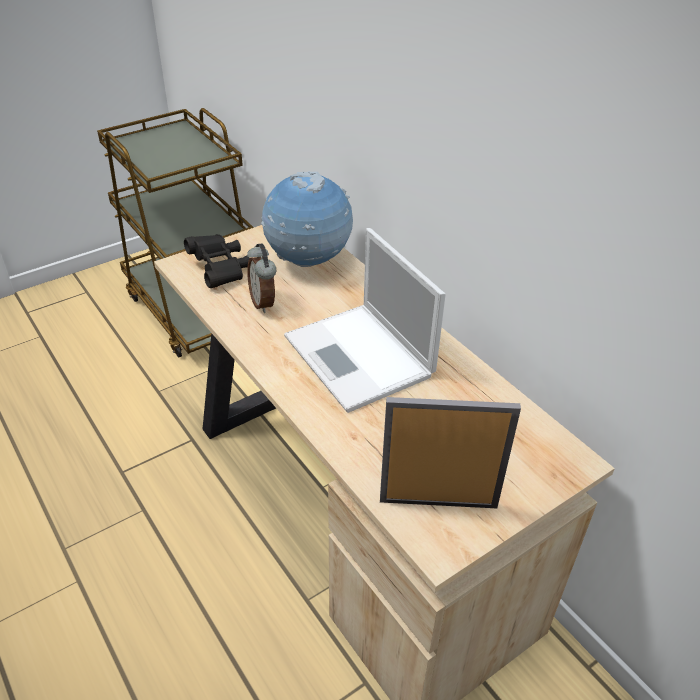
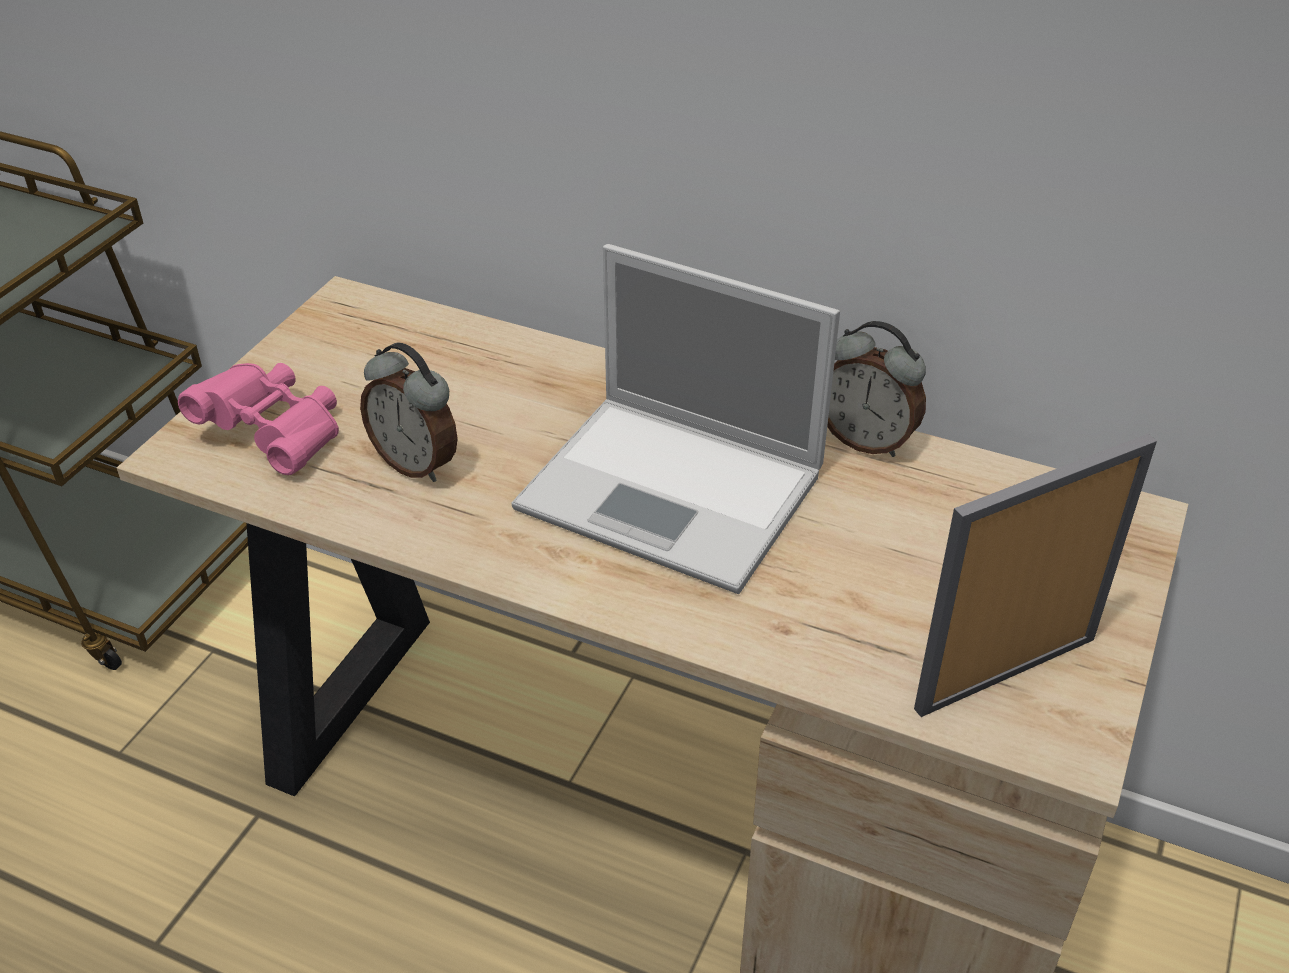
camera: 30 degrees left, 0 degrees up
black binoculars [184,234,250,288] -> pink binoculars [178,363,339,475]
globe [261,172,353,267] -> none
none -> alarm clock [827,321,926,457]

